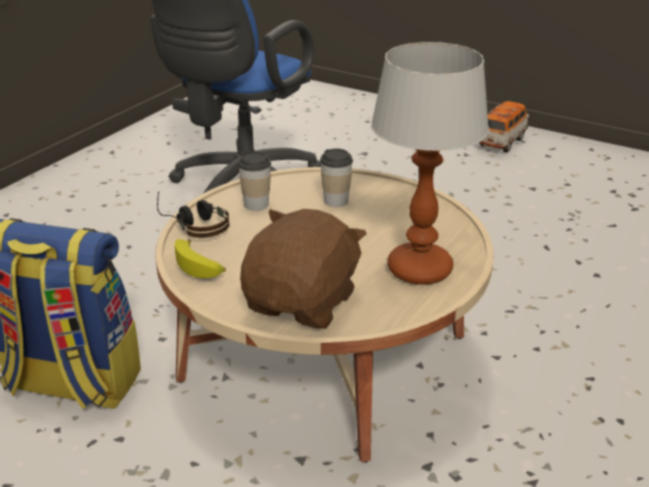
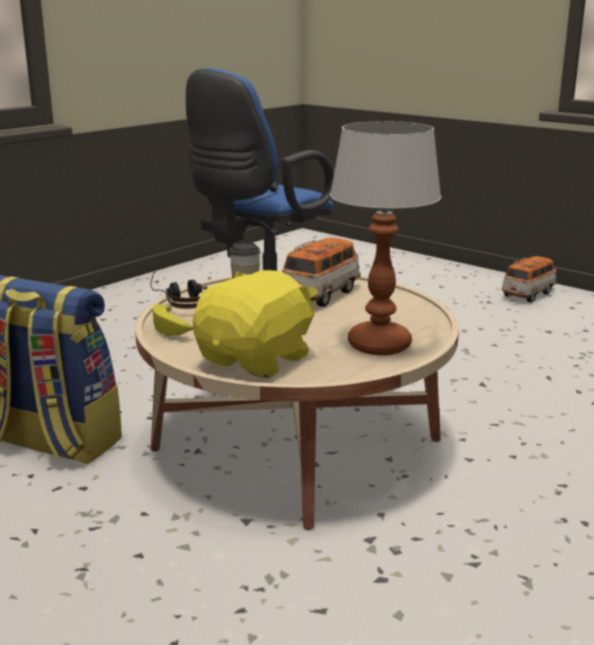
camera: 10 degrees right, 10 degrees down
brown plush toy [240,209,367,329] -> yellow plush toy [193,270,318,378]
cup [320,149,353,207] -> toy car [282,238,361,307]

